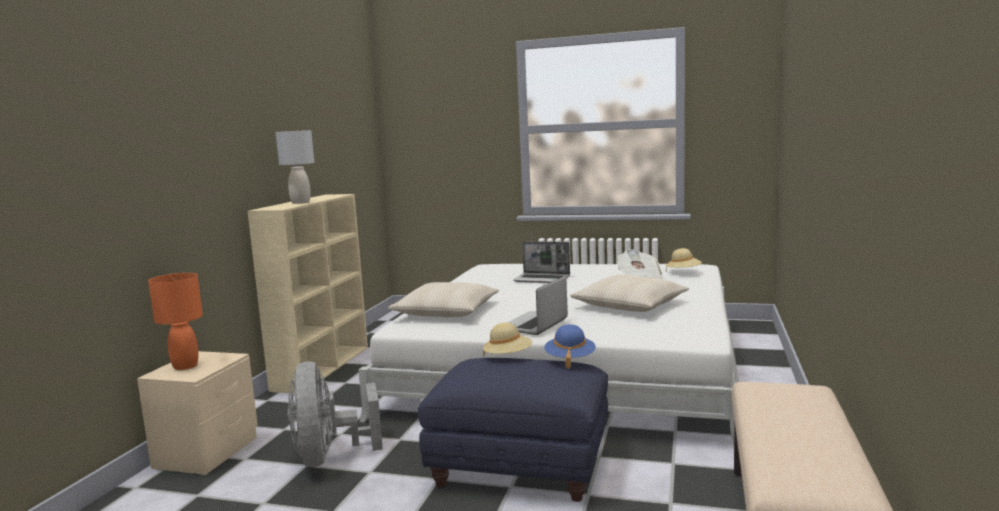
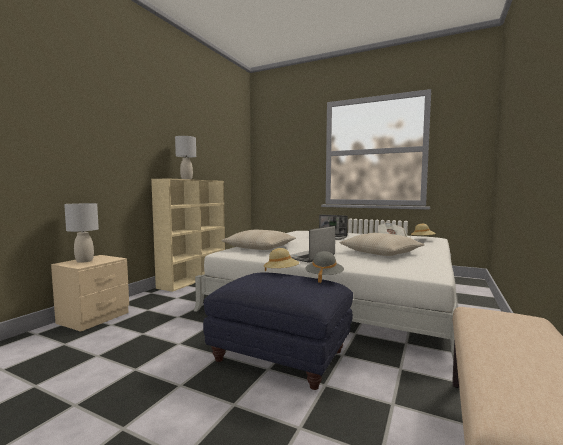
camera: 10 degrees right, 5 degrees down
orange table lamp [148,273,203,370] -> grey table lamp [64,203,99,263]
grey fan [287,362,383,467] -> none
blue hat [544,324,596,369] -> grey hat [305,251,344,283]

